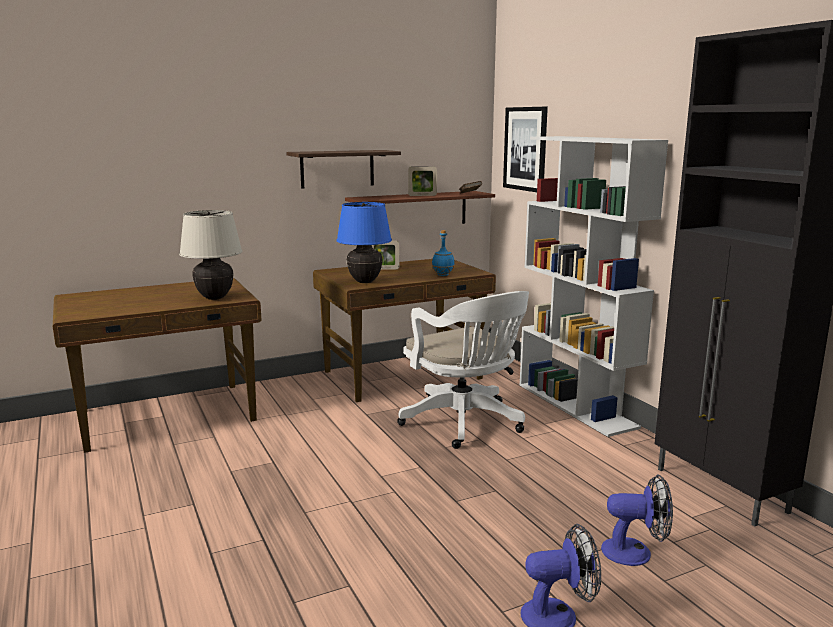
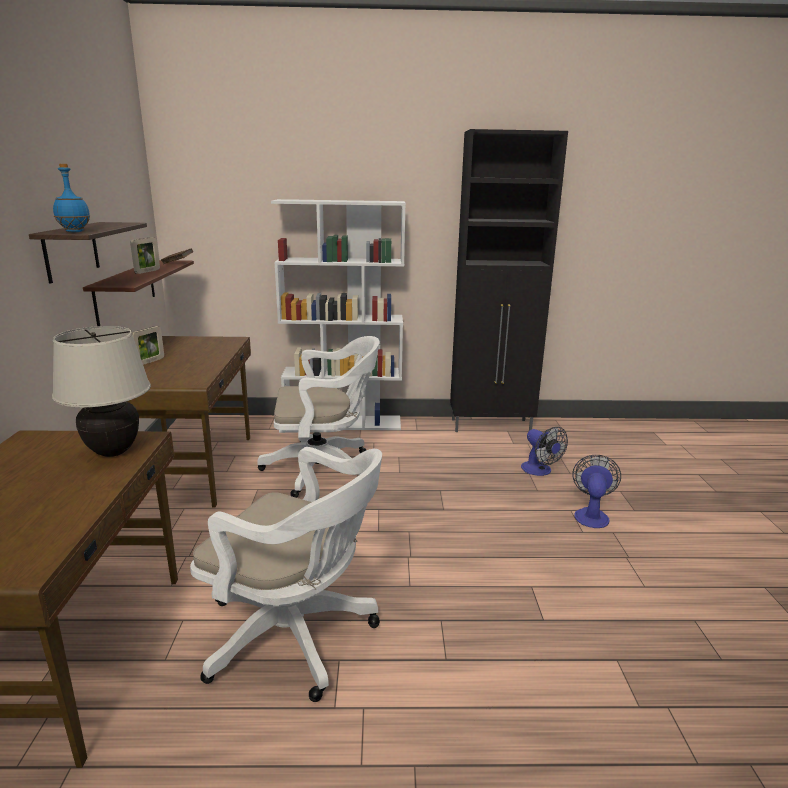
camera: 65 degrees left, 5 degrees up
blue table lamp [336,202,392,283] -> none
blue bottle [432,230,455,276] -> blue bottle moved to [53,164,90,232]
picture [503,107,548,192] -> none
fan [601,474,673,566] -> fan turned 120 degrees clockwise [521,427,568,476]
none -> white office chair [190,447,382,702]

